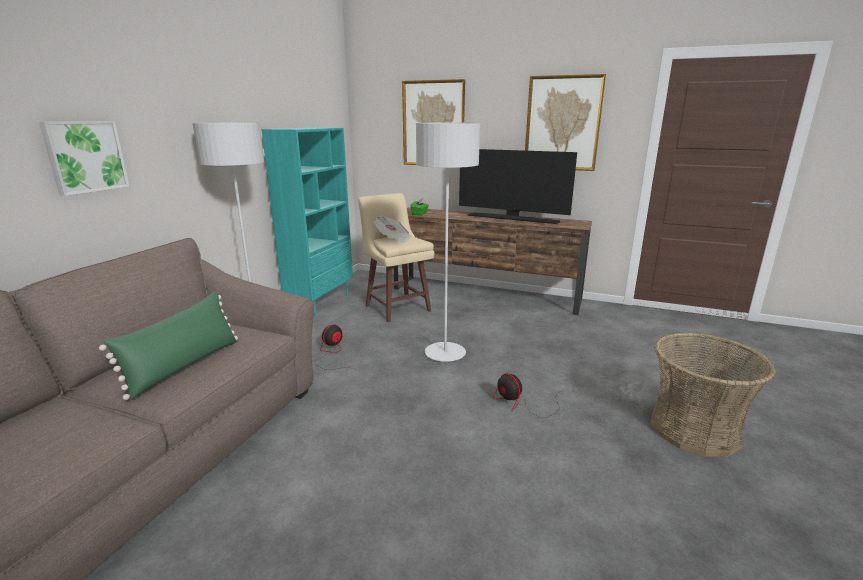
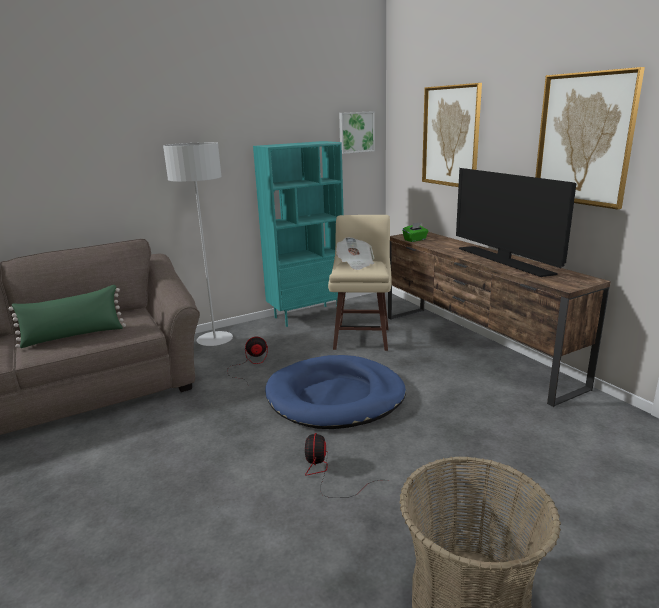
camera: 40 degrees right, 0 degrees up
picture [39,121,130,196] -> picture moved to [339,111,375,154]
grey floor lamp [416,123,480,362] -> blue dog bed [265,355,406,429]

